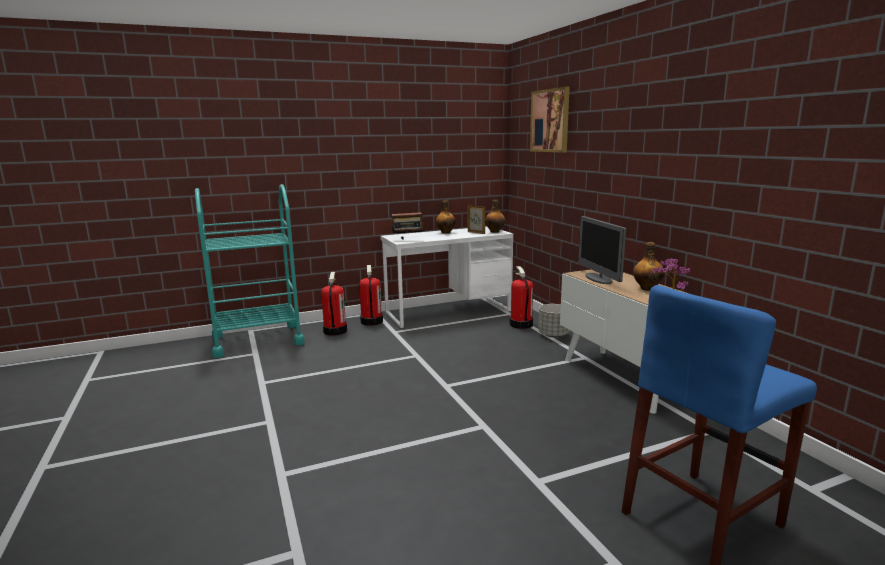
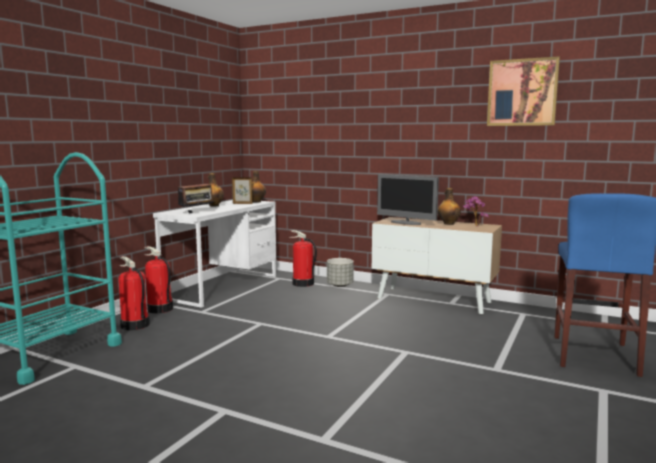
camera: 40 degrees left, 5 degrees down
picture [530,87,570,153] -> picture moved to [487,56,560,126]

